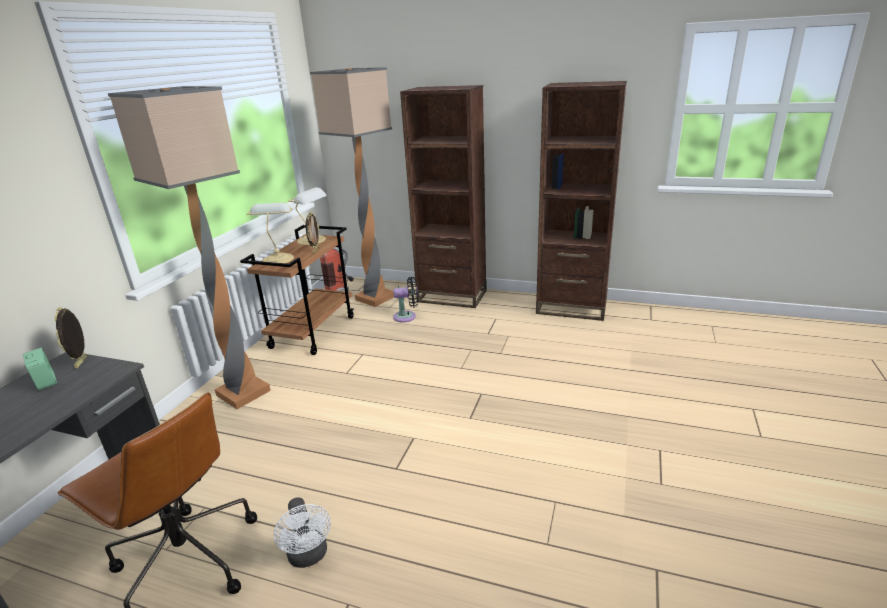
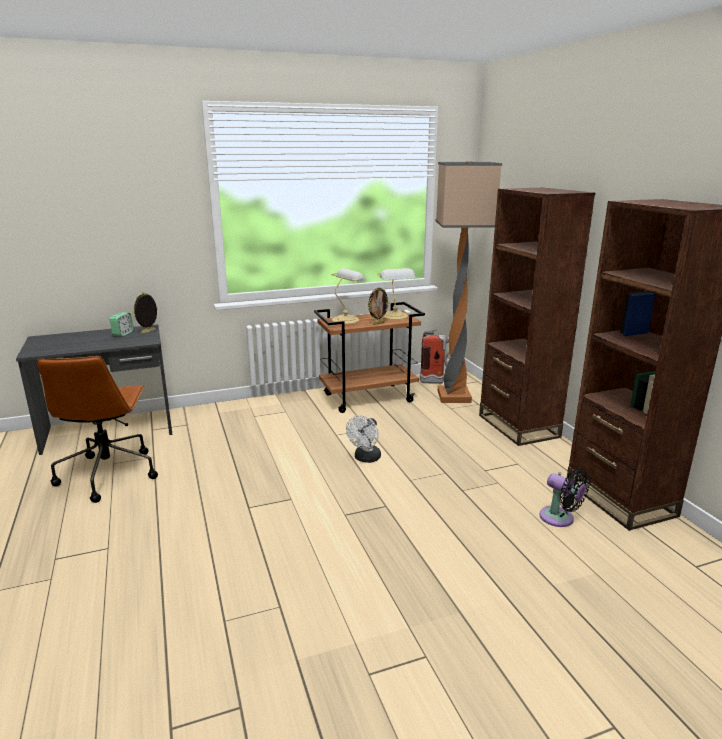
camera: 50 degrees right, 5 degrees down
floor lamp [108,86,271,409] -> none
white fan [274,497,331,568] -> white fan moved to [346,415,381,463]
black fan [393,277,418,323] -> black fan moved to [540,468,590,527]

